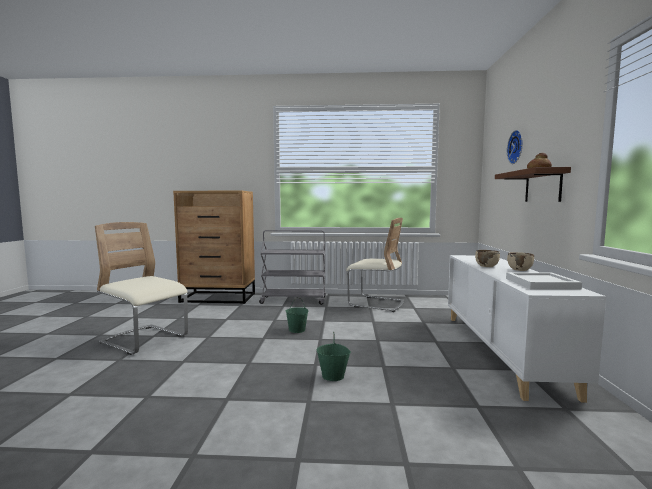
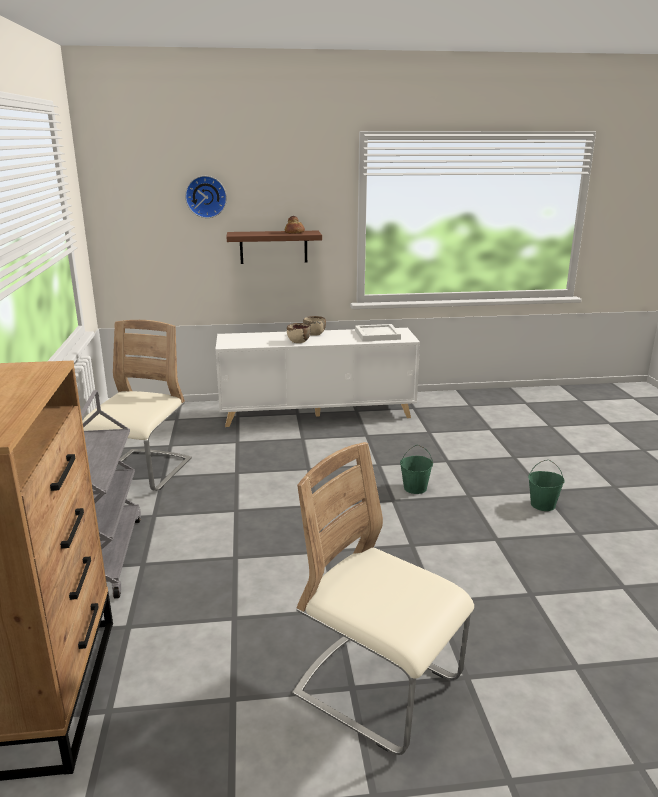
camera: 100 degrees left, 15 degrees up
beige chair [95,222,188,355] -> beige chair turned 105 degrees clockwise [292,442,474,755]
green bucket [286,297,309,333] -> green bucket moved to [528,460,565,511]

